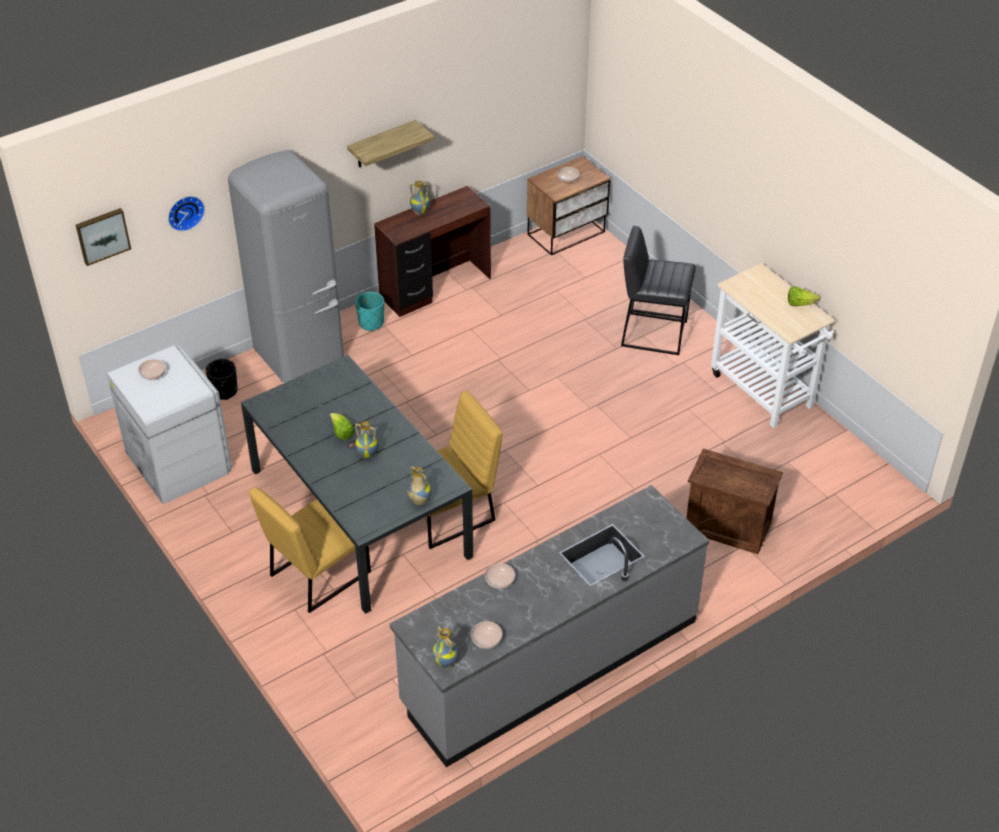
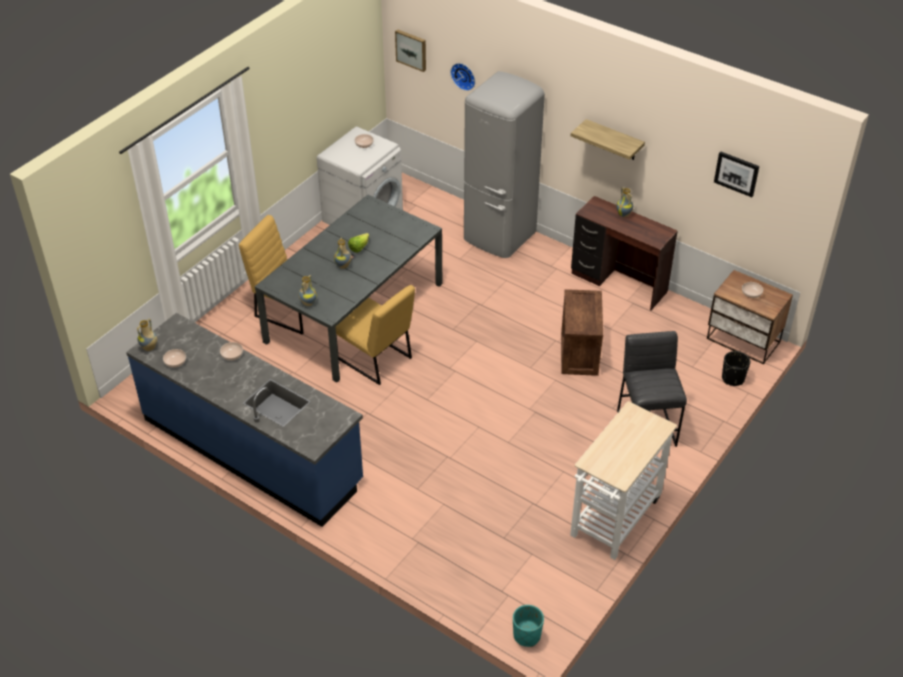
camera: 70 degrees right, 0 degrees up
black planter [206,359,238,400] -> black planter moved to [722,351,750,386]
turquoise planter [355,292,384,331] -> turquoise planter moved to [513,605,544,647]
grey counter [390,485,709,767] -> blue counter [126,313,363,527]
crate [686,449,783,554] -> crate moved to [561,289,603,376]
lettuce [788,286,821,306] -> none
none -> picture [714,151,759,197]

